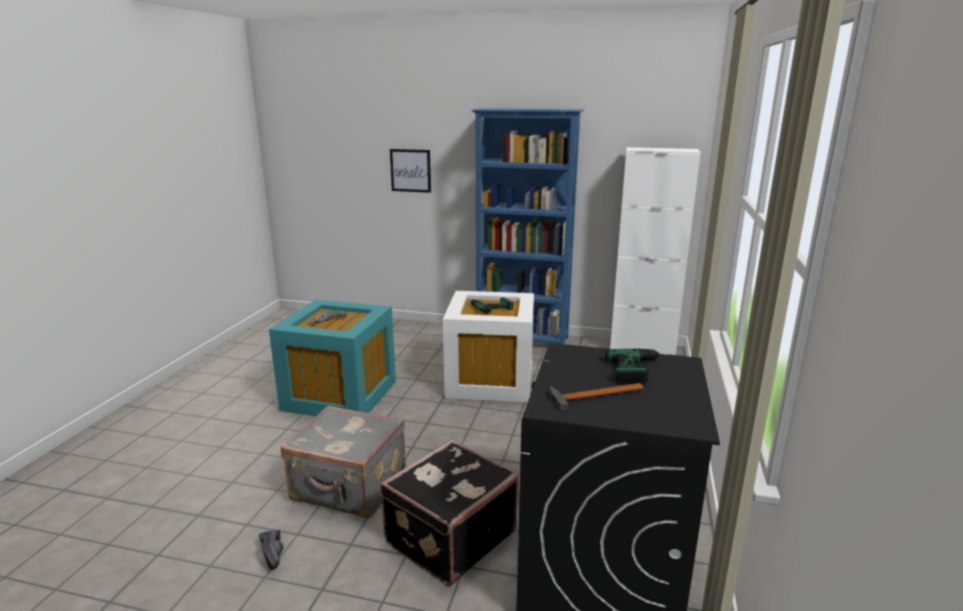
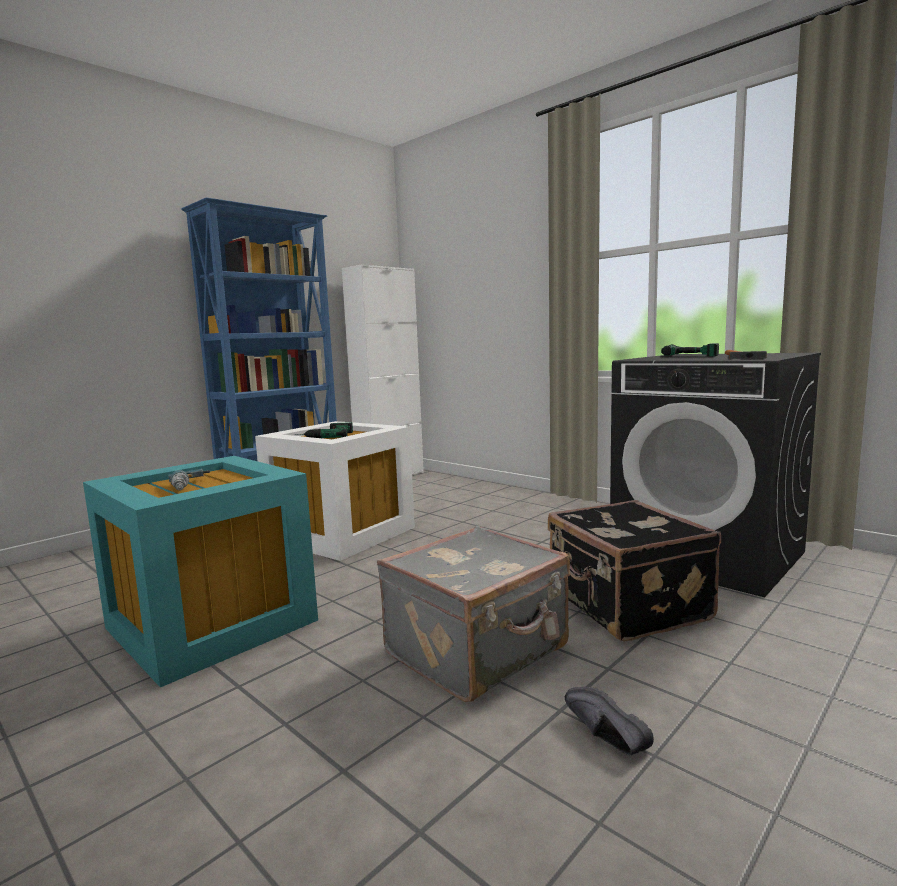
camera: 60 degrees left, 10 degrees down
black shoe [259,530,284,570] -> black shoe turned 135 degrees counterclockwise [565,687,654,755]
picture [390,149,431,193] -> none

